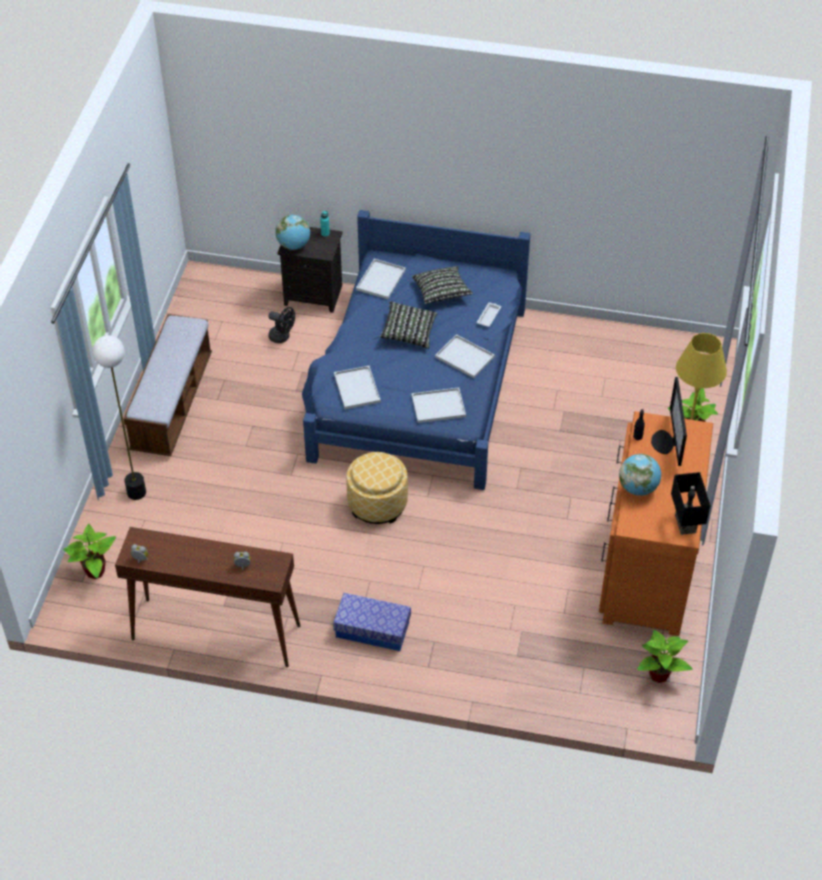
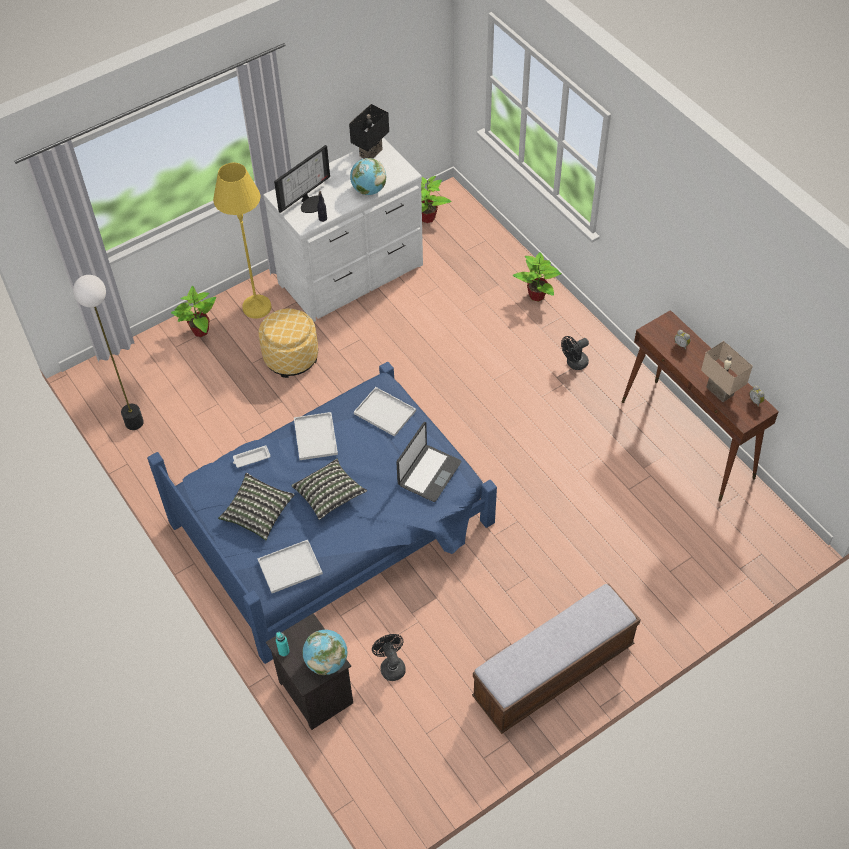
camera: 135 degrees left, 5 degrees up
potted plant [63,524,116,579] -> potted plant moved to [512,252,562,302]
floor lamp [92,335,146,500] -> floor lamp moved to [73,275,144,430]
storage box [333,593,411,651] -> black fan [561,336,589,370]
white tray [334,366,381,409] -> laptop [397,422,461,502]
ottoman [347,452,408,524] -> ottoman moved to [259,308,318,378]
orange dresser [599,411,713,636] -> white dresser [263,138,423,322]
none -> beige table lamp [701,341,753,402]

